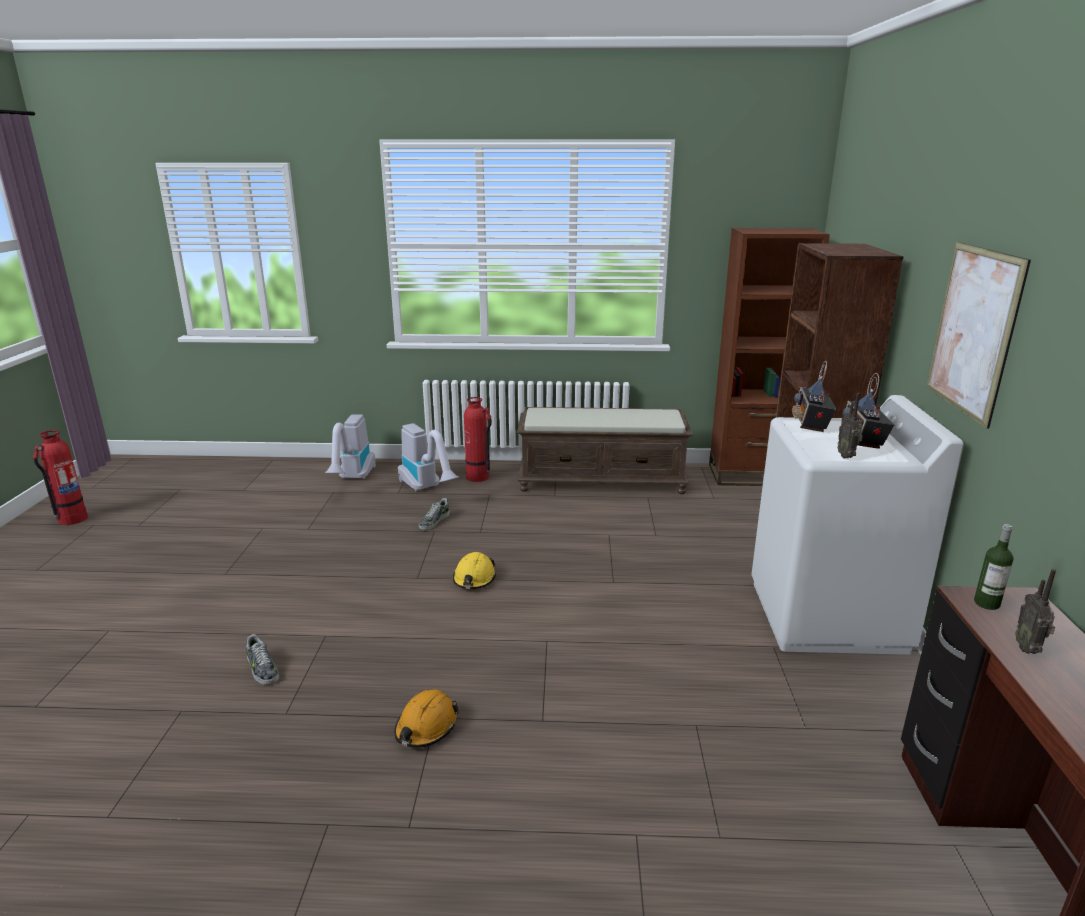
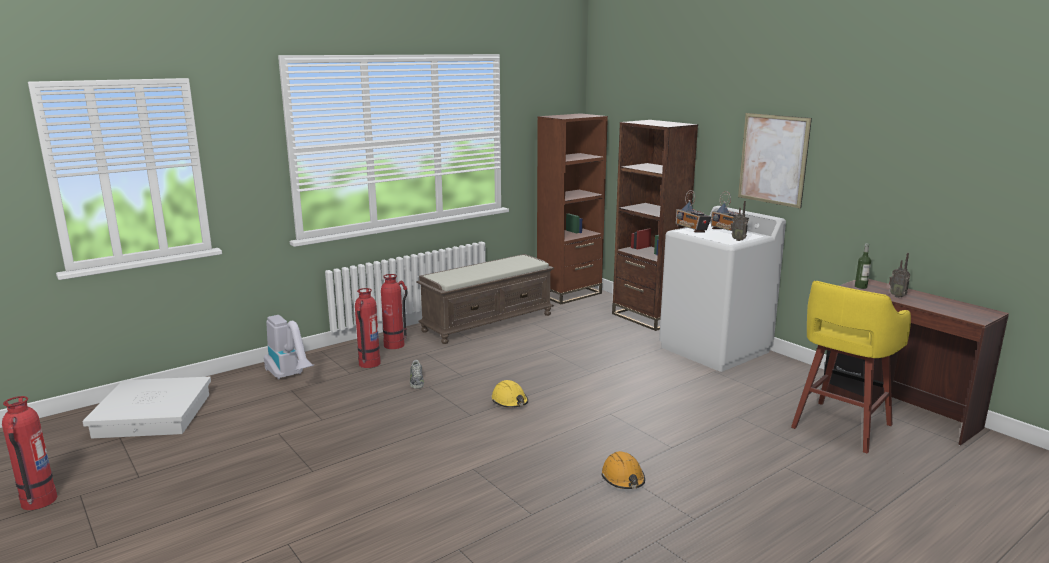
camera: 40 degrees left, 5 degrees down
shoe [246,634,279,685] -> none
vacuum cleaner [398,423,459,491] -> fire extinguisher [355,288,381,368]
none -> white storage box [82,377,211,439]
none -> yellow stool [791,281,911,454]

